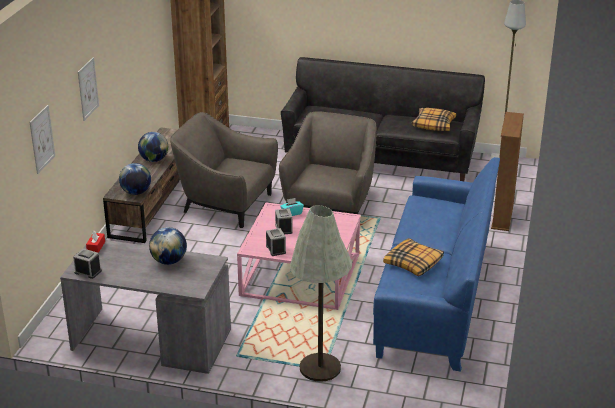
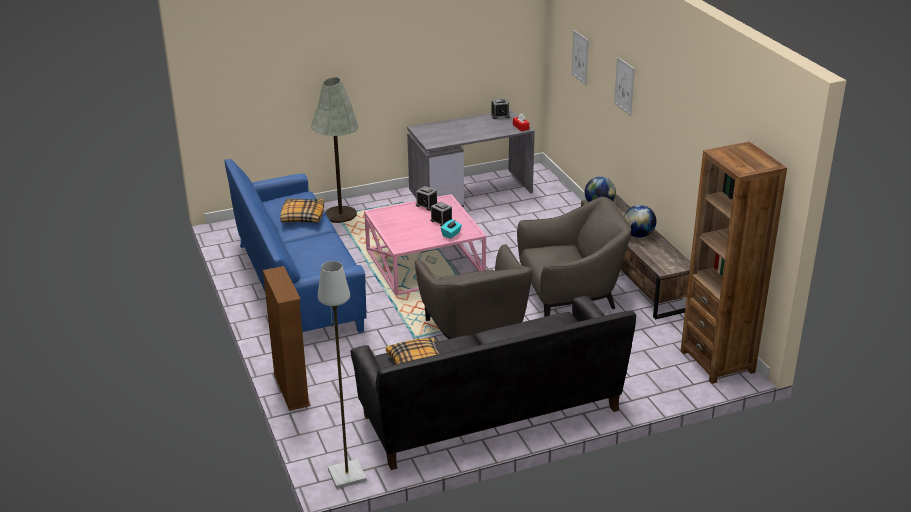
camera: 145 degrees right, 0 degrees up
globe [149,227,187,265] -> none

